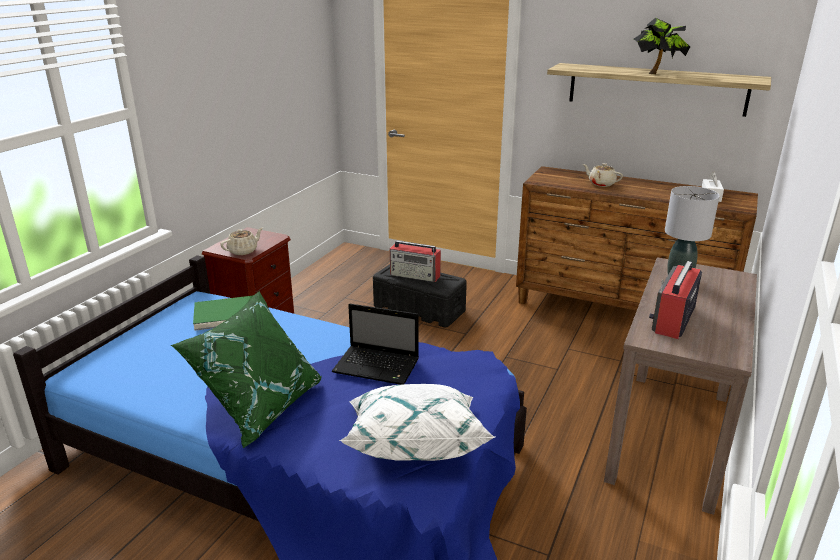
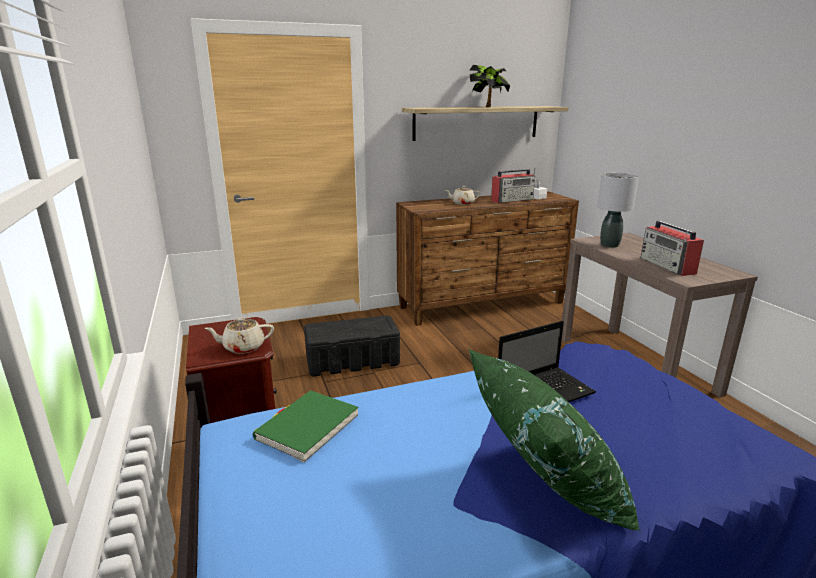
camera: 45 degrees left, 5 degrees down
beige teapot [220,228,263,255] -> beige teapot turned 105 degrees counterclockwise [204,317,274,354]
white pillow [339,384,495,461] -> none
radio [390,241,441,282] -> radio moved to [491,168,535,203]

